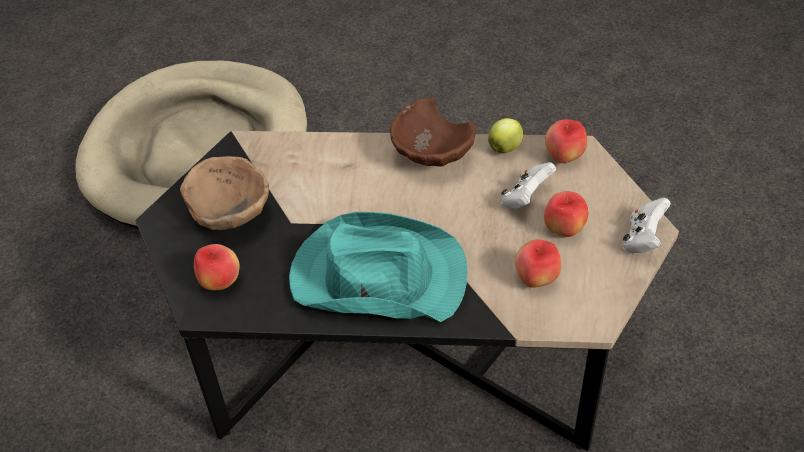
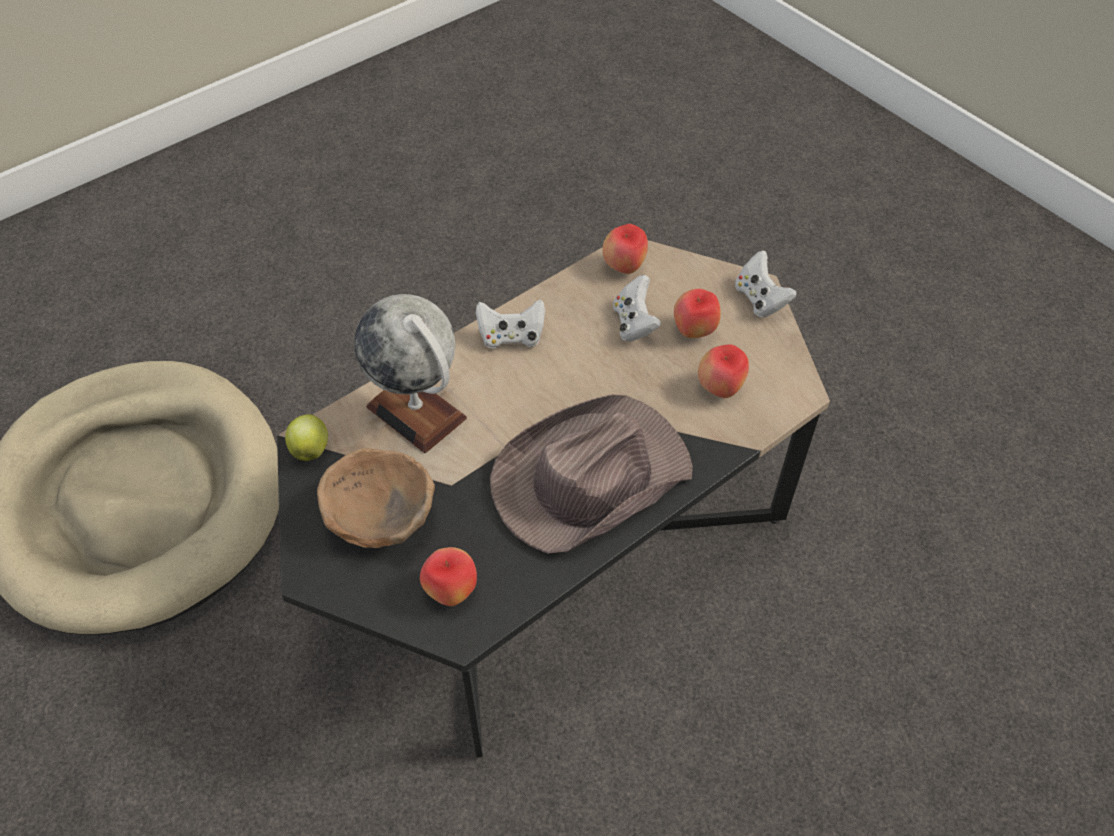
camera: 45 degrees left, 5 degrees up
turquoise hat [289,212,467,322] -> brown hat [490,394,693,554]
brown bowl [390,98,476,167] -> white game controller [476,299,545,349]
apple [488,118,523,153] -> apple moved to [285,414,328,461]
none -> globe [354,294,467,453]

